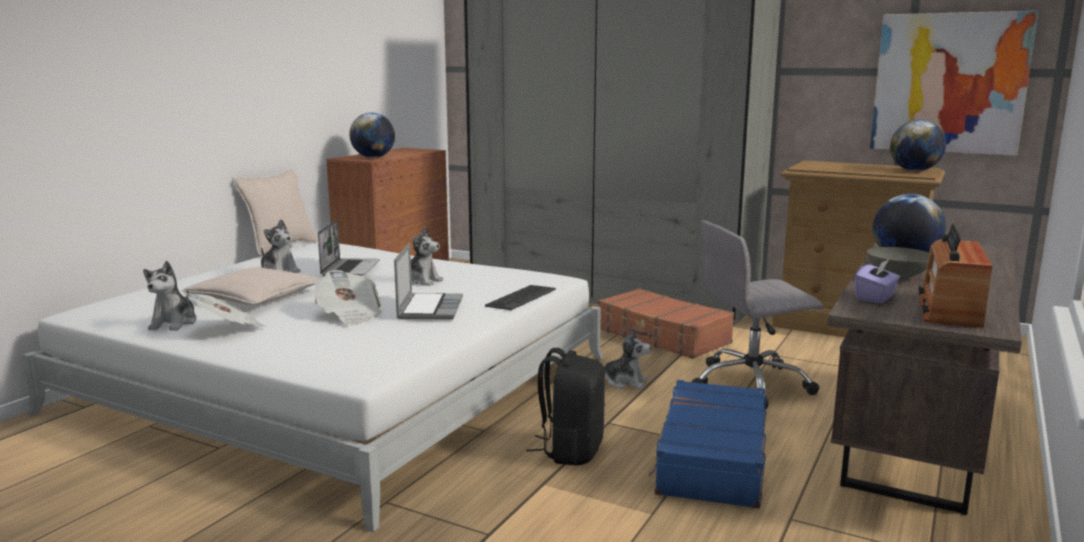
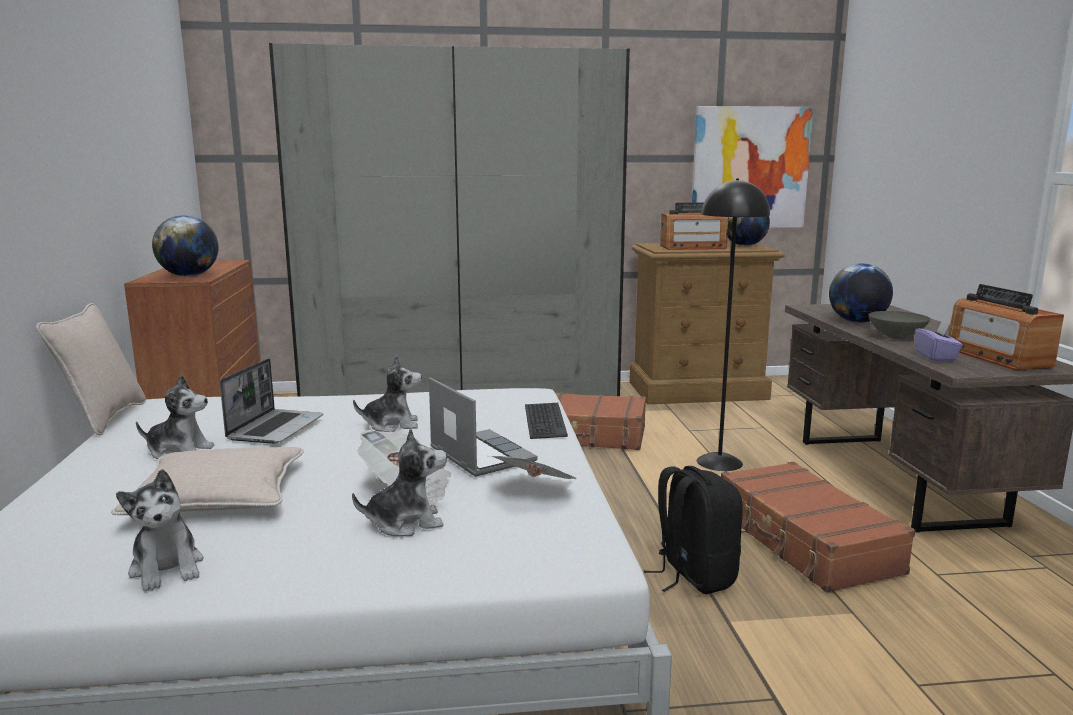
camera: 35 degrees left, 0 degrees up
newspaper [183,293,267,327] -> newspaper moved to [489,456,576,479]
laptop [318,220,380,276] -> laptop turned 45 degrees clockwise [220,358,324,444]
plush toy [597,328,651,389] -> plush toy moved to [352,428,447,536]
blue suitcase [649,380,766,509] -> brown suitcase [721,462,915,592]
grey office chair [692,220,823,409] -> black floor lamp [697,178,770,471]
none -> radio [660,202,728,250]

